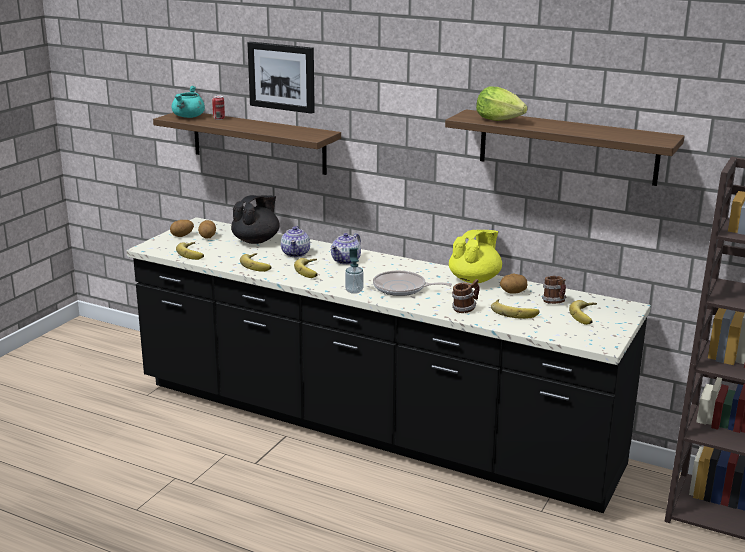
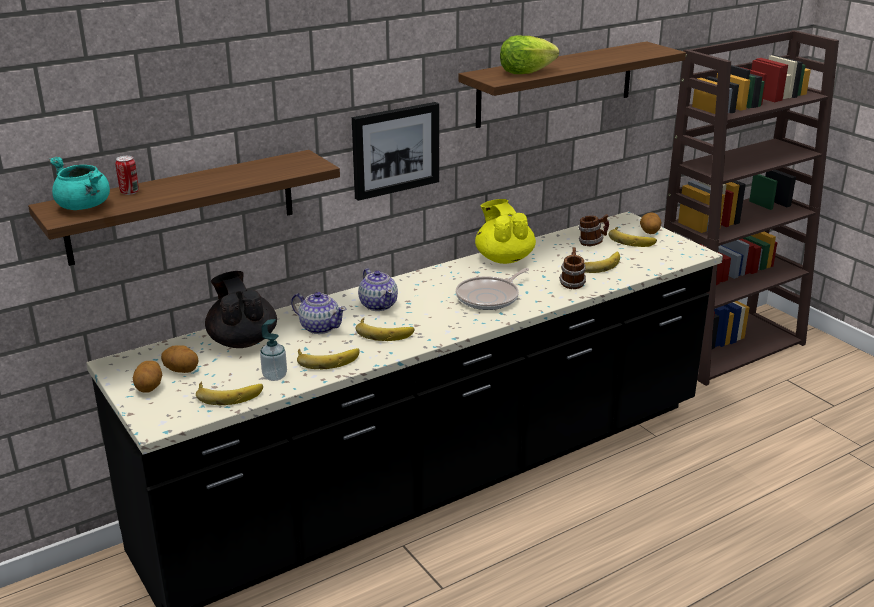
camera: 60 degrees left, 5 degrees up
picture [247,42,315,114] -> picture moved to [352,102,439,201]
soap dispenser [345,248,363,294] -> soap dispenser moved to [260,319,287,381]
potato [500,274,527,294] -> potato moved to [640,212,662,234]

